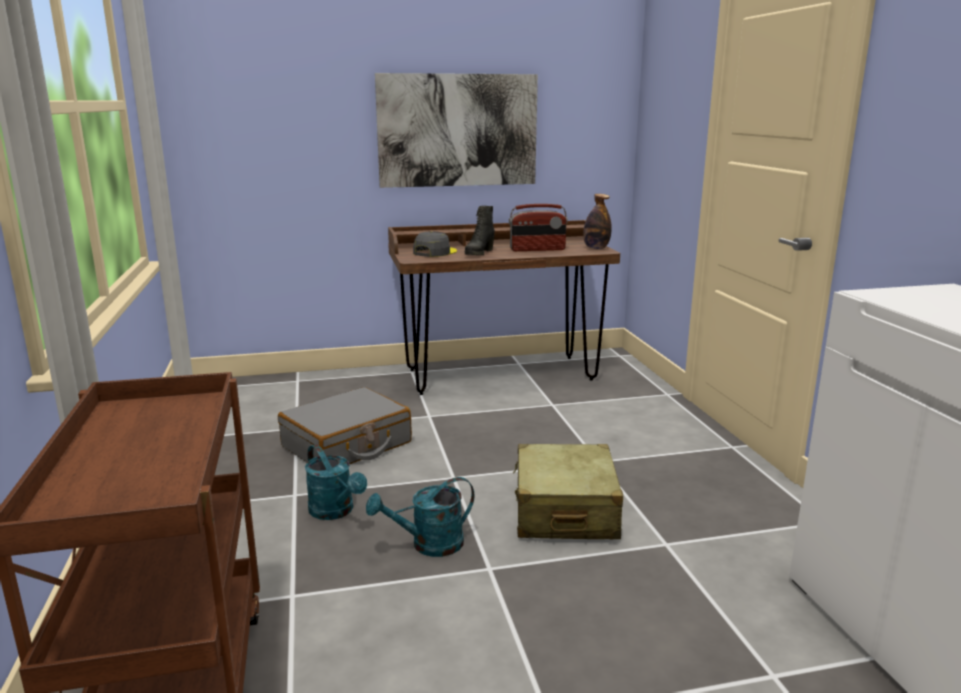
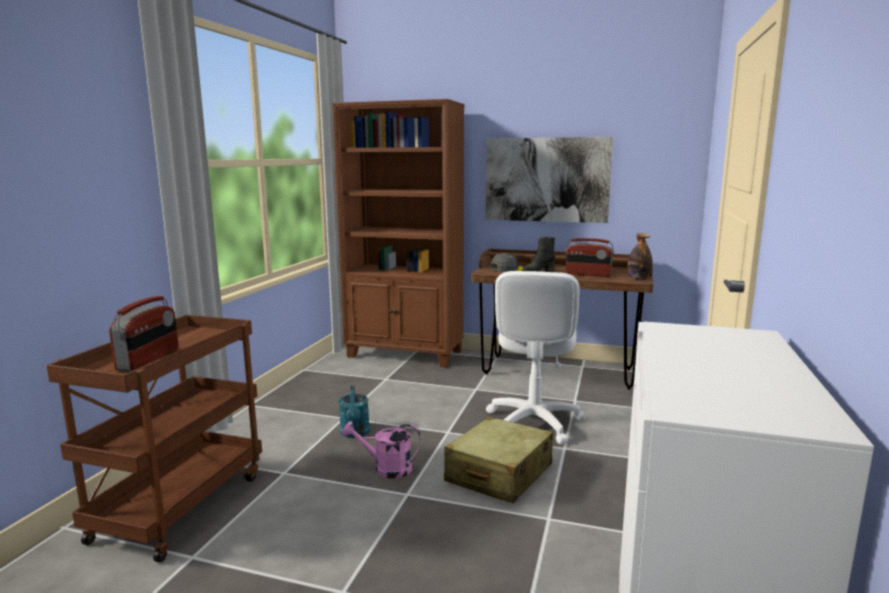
camera: 30 degrees right, 5 degrees down
grey suitcase [278,387,412,464] -> none
turquoise watering can [366,477,474,557] -> pink watering can [342,421,421,478]
none -> radio [109,296,178,371]
none -> brown bookcase [332,99,464,368]
none -> white office chair [486,271,586,444]

